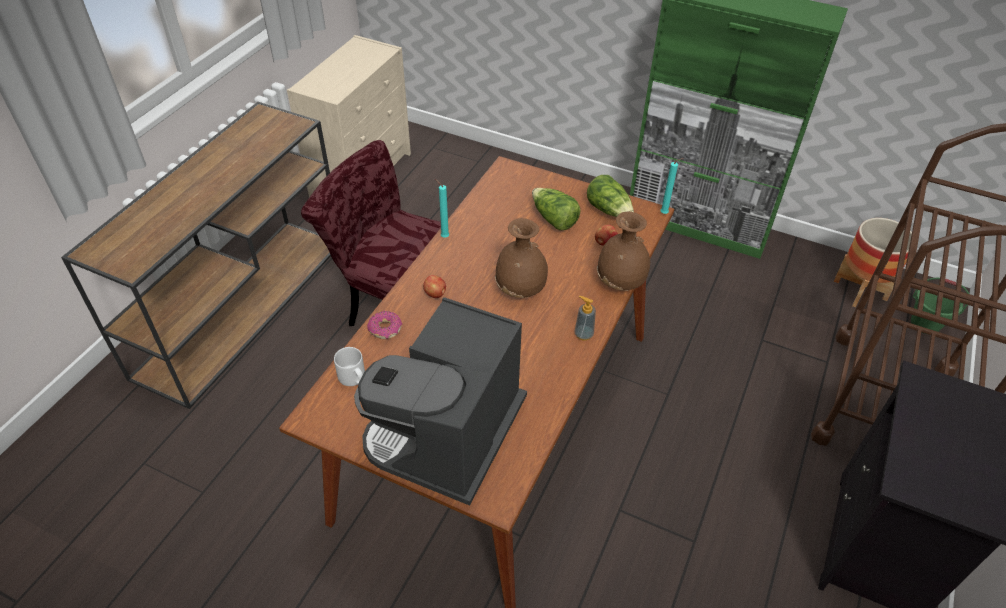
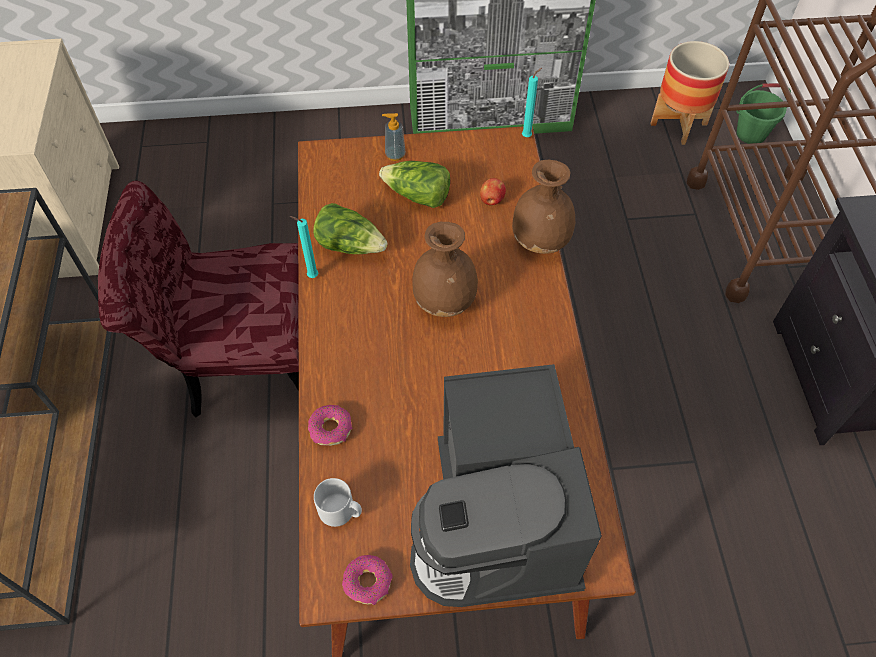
camera: 30 degrees left, 10 degrees up
apple [423,275,446,298] -> none
soap dispenser [575,296,596,341] -> soap dispenser moved to [382,113,405,161]
lettuce [587,175,634,217] -> lettuce moved to [313,203,388,254]
none -> donut [342,555,393,605]

